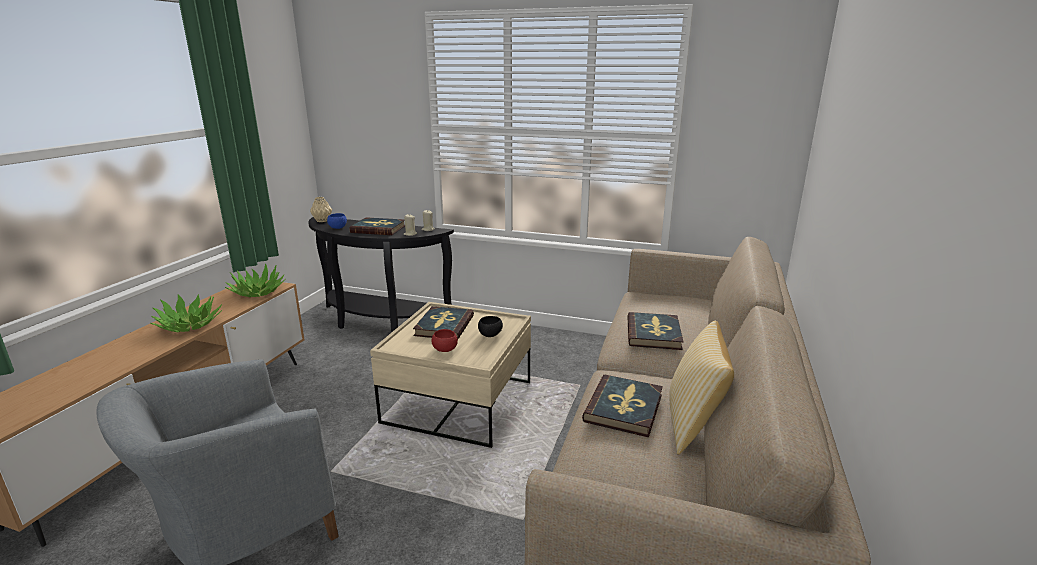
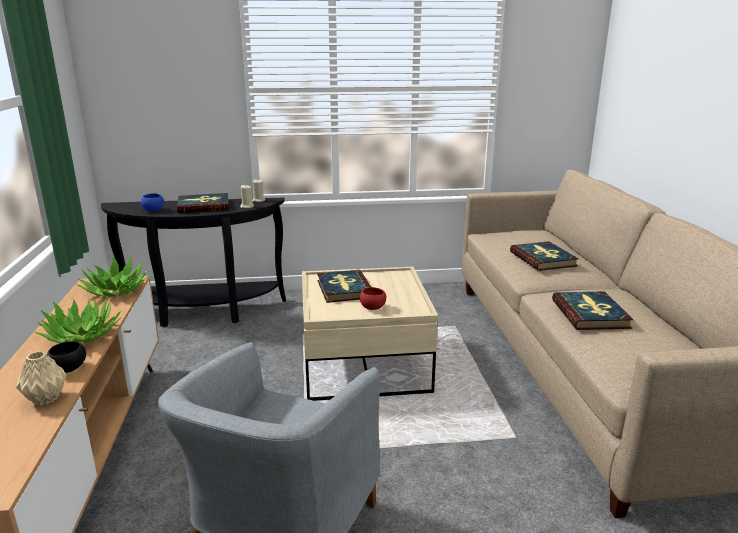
camera: 25 degrees left, 0 degrees up
beige vase [310,197,332,222] -> beige vase moved to [16,351,67,405]
black bowl [478,316,503,337] -> black bowl moved to [47,341,86,373]
pillow [669,321,734,455] -> none

